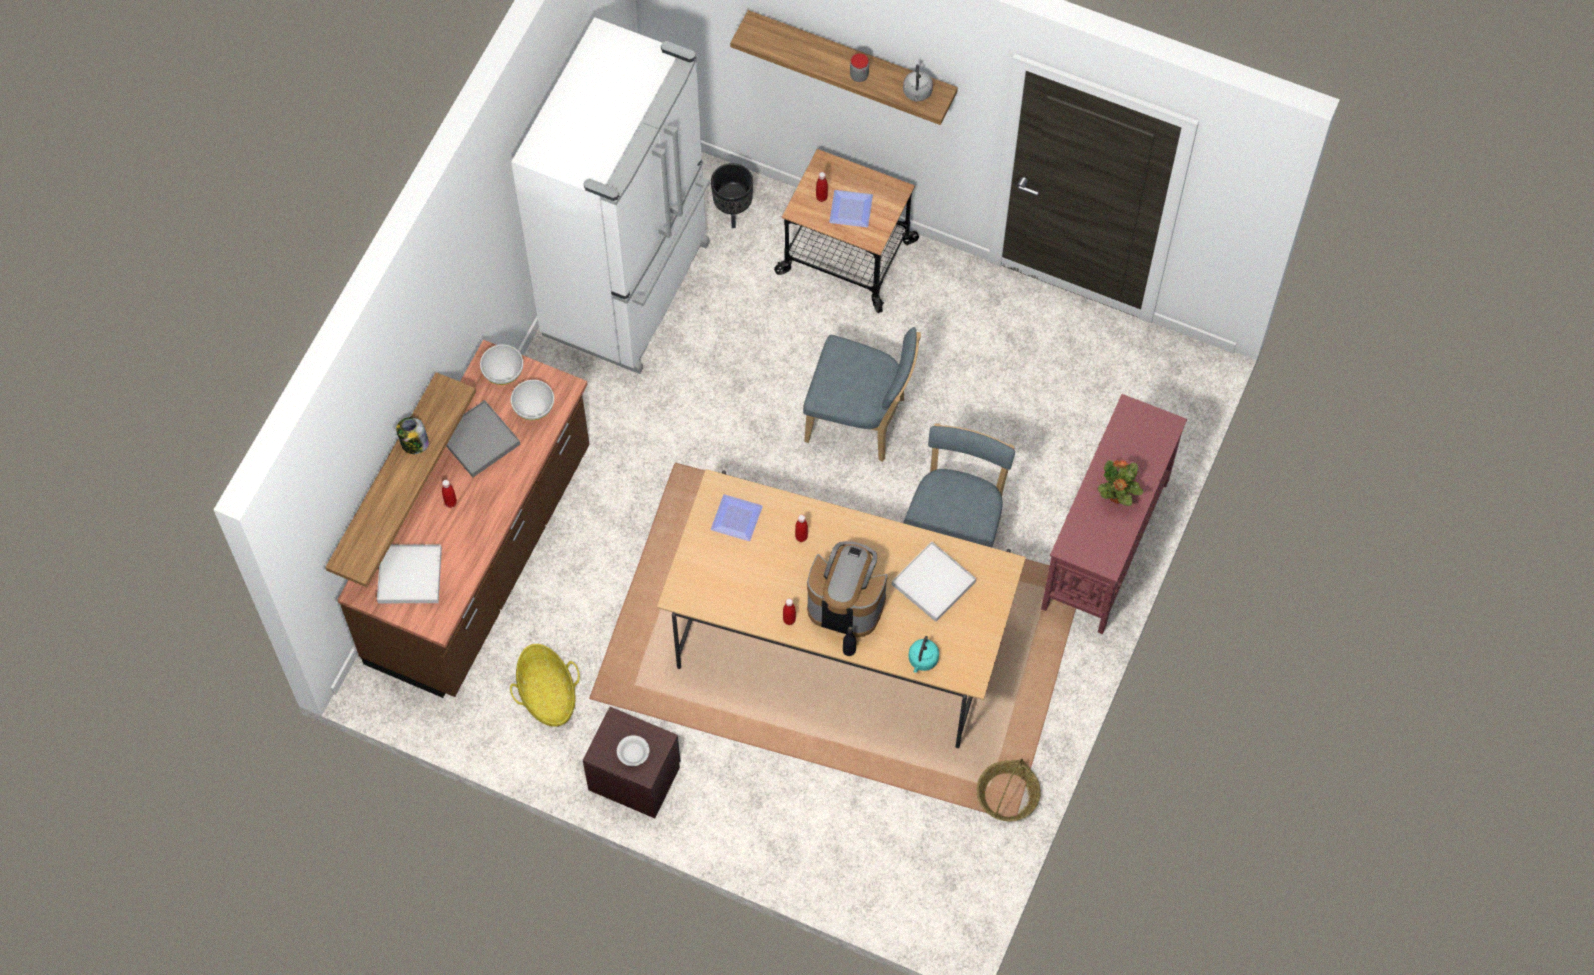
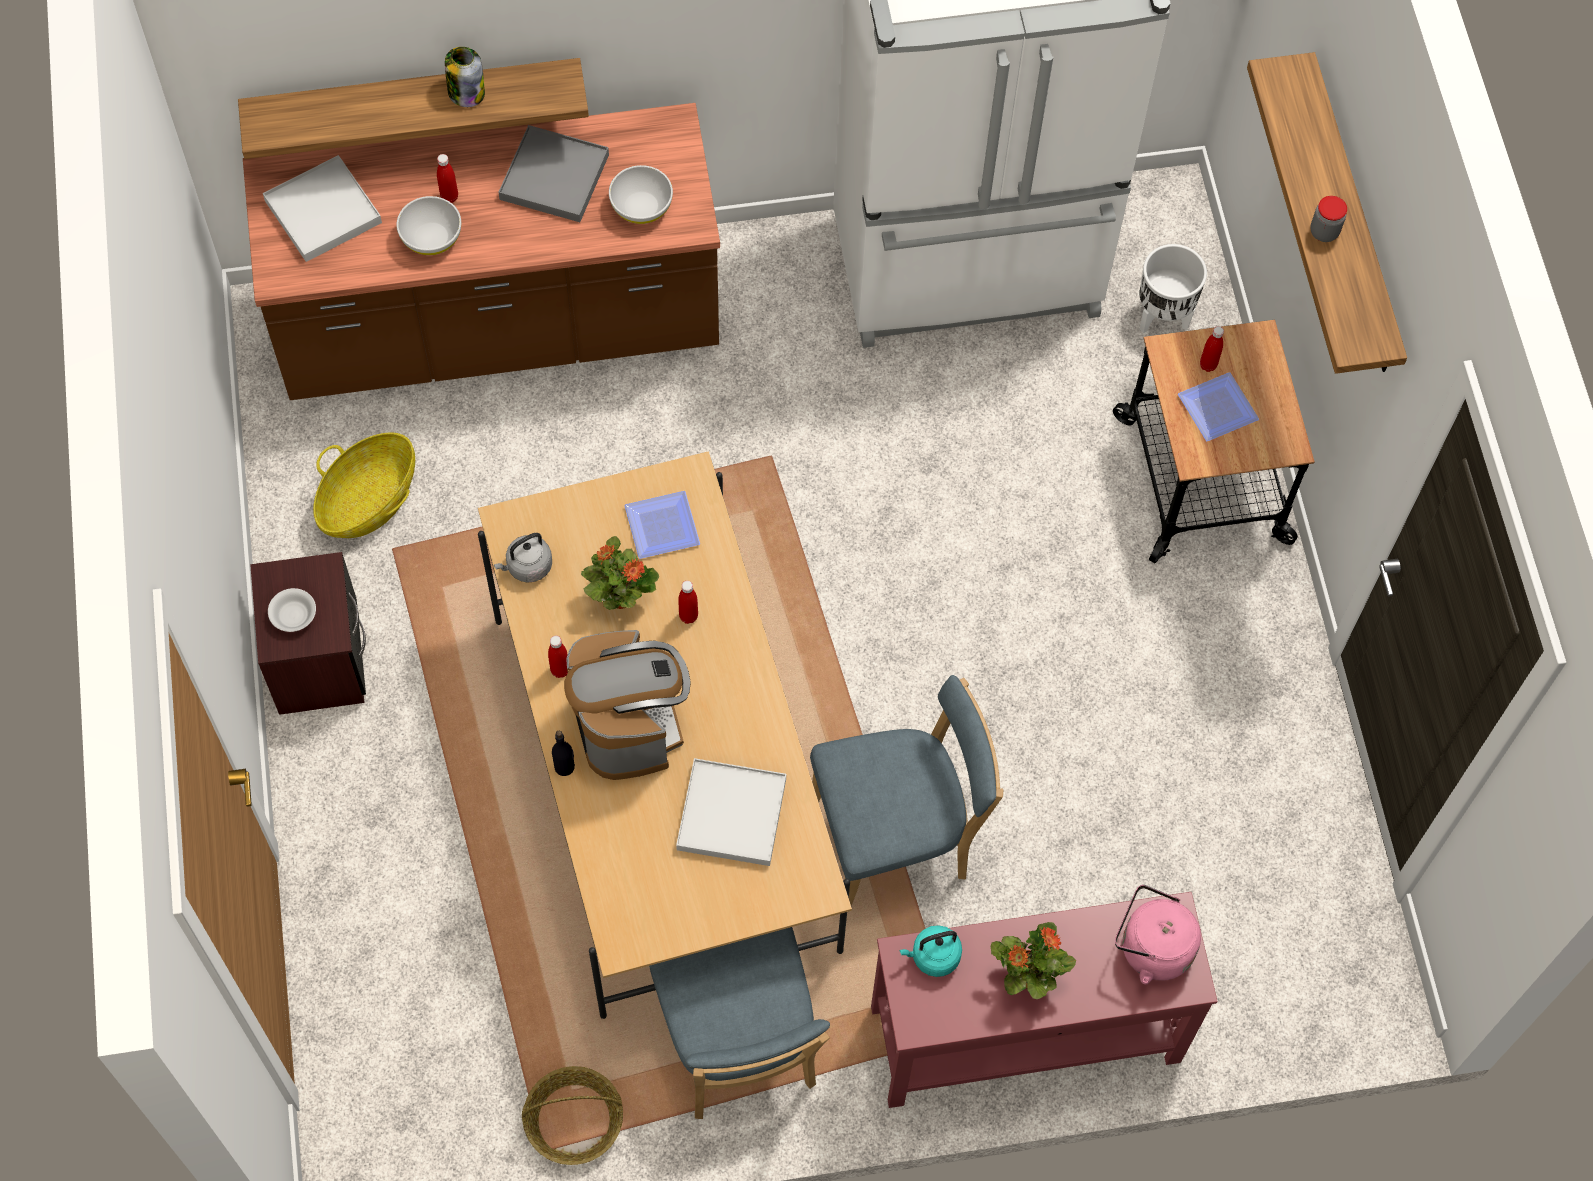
camera: 55 degrees right, 0 degrees up
white bowl [480,344,523,385] -> white bowl moved to [396,196,461,255]
black planter [711,163,753,228] -> white planter [1139,244,1207,333]
blue chair [803,327,921,462] -> blue chair moved to [649,927,830,1119]
grey kettle [903,64,933,102] -> grey kettle moved to [494,533,552,582]
turquoise kettle [908,636,939,673] -> turquoise kettle moved to [900,925,962,977]
none -> potted plant [581,536,659,610]
none -> pink kettle [1115,885,1201,984]

